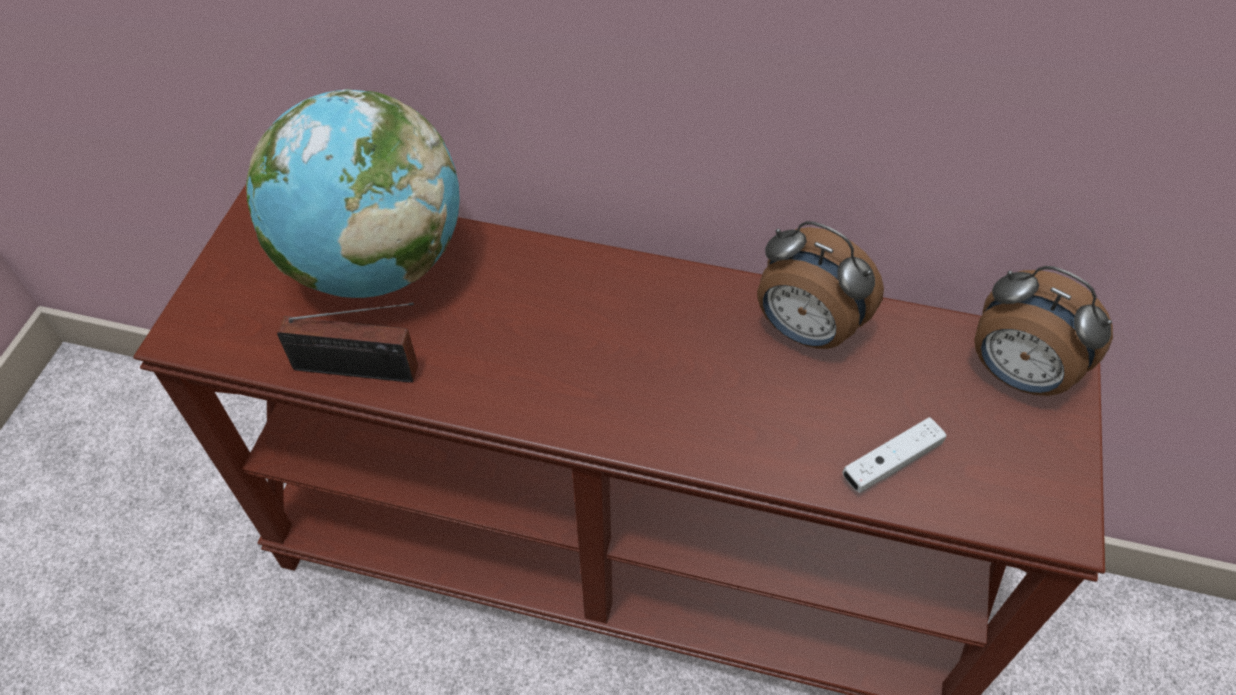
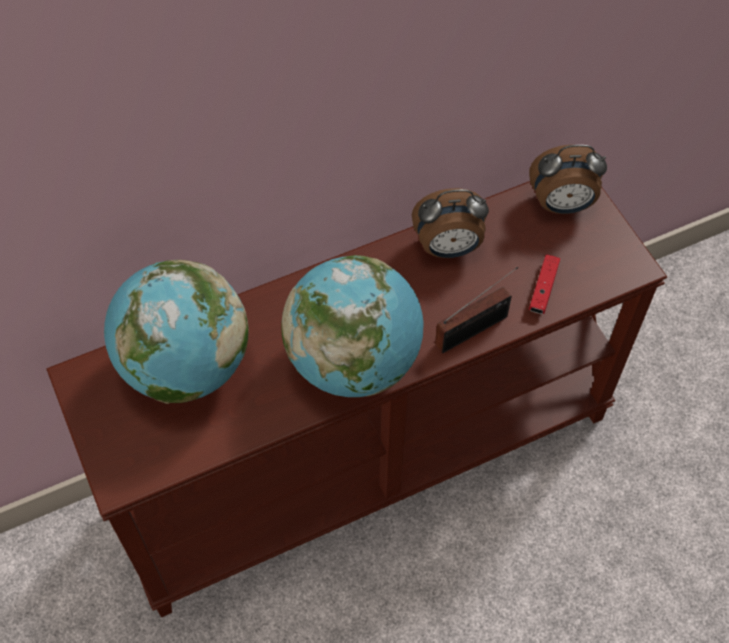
camera: 40 degrees left, 5 degrees up
radio [277,303,418,383] -> radio moved to [435,267,518,353]
white game controller [842,417,947,493] -> red game controller [529,255,560,314]
none -> globe [281,255,423,397]

